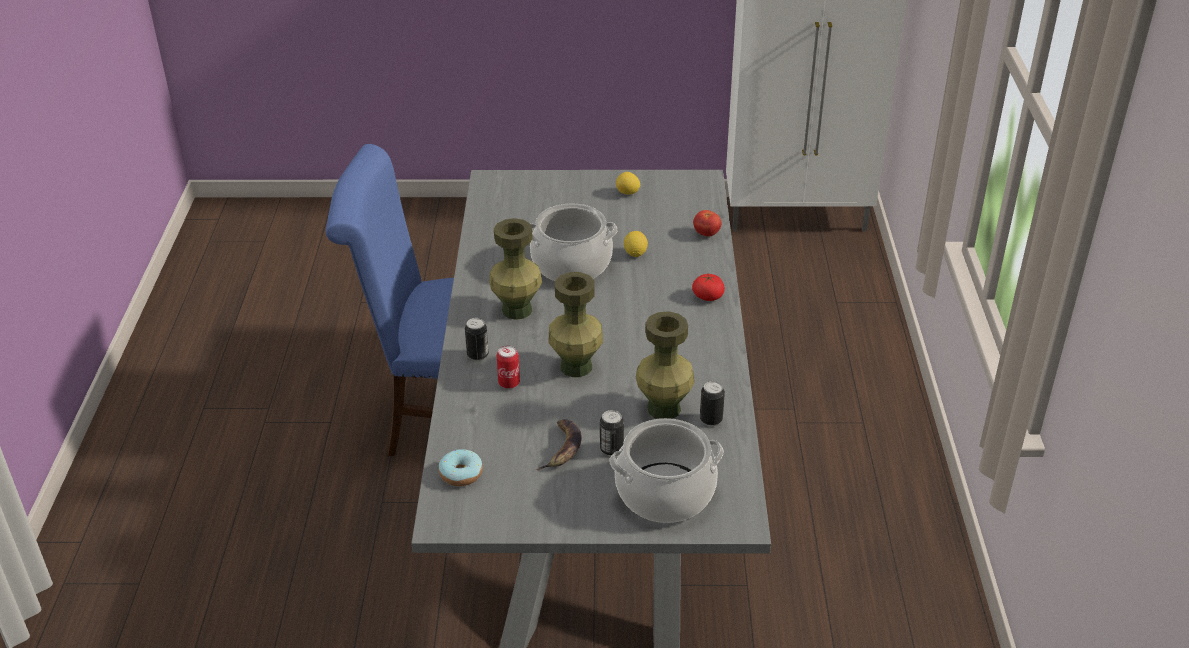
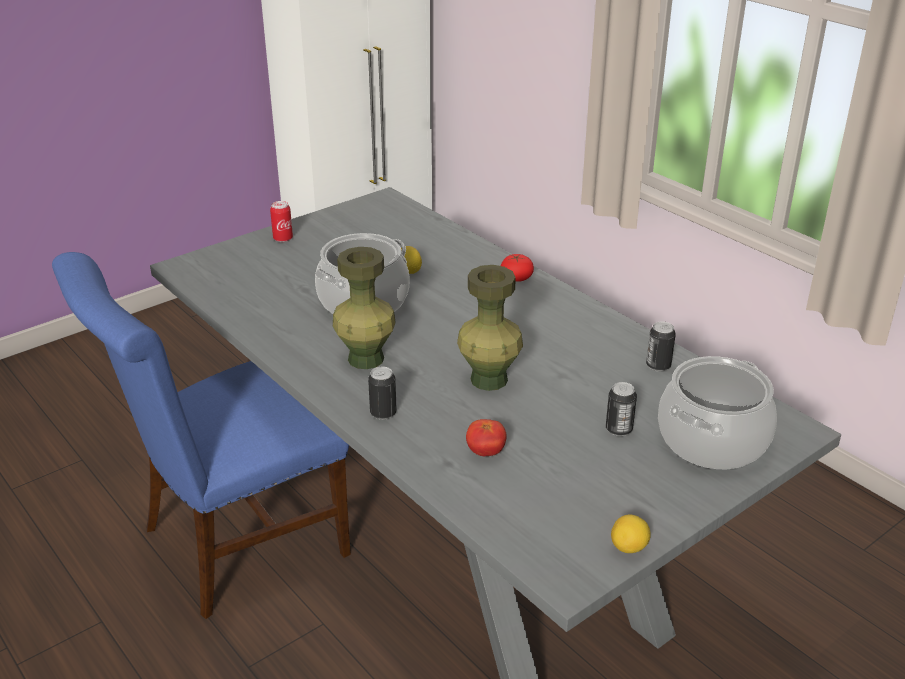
camera: 40 degrees left, 5 degrees down
donut [439,449,483,486] -> none
can [497,345,520,389] -> can moved to [270,201,293,242]
banana [535,419,582,471] -> none
lemon [616,172,640,195] -> lemon moved to [611,515,651,553]
green vase [636,311,695,419] -> none
tomato [693,210,722,237] -> tomato moved to [466,419,507,456]

